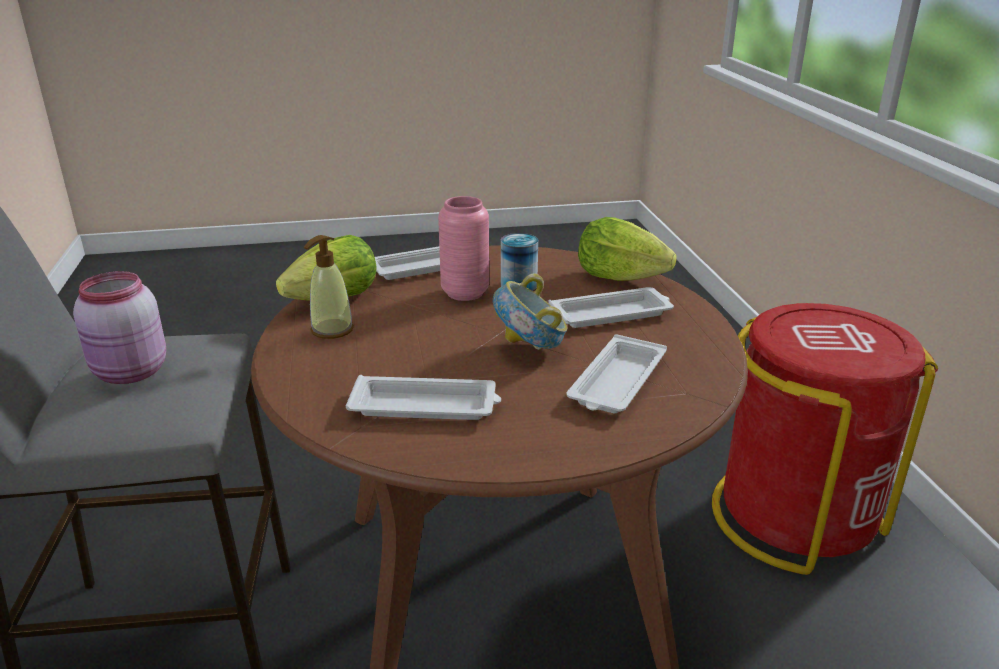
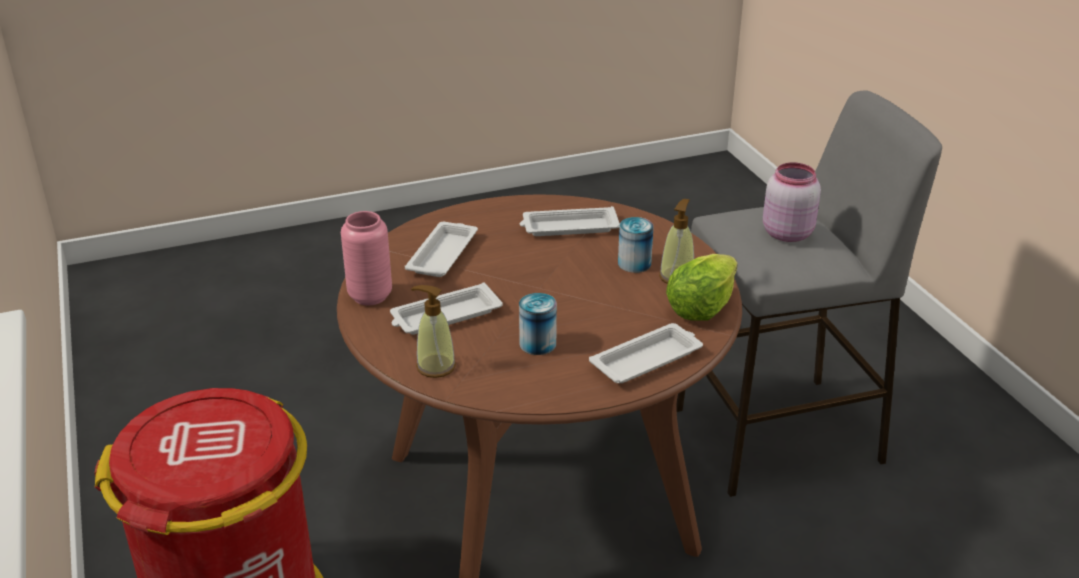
camera: 170 degrees right, 5 degrees up
pink vase [438,196,489,301] -> pink vase moved to [341,211,392,305]
bowl [493,274,567,350] -> none
lettuce [578,217,677,281] -> soap dispenser [411,285,456,378]
none -> can [618,217,654,273]

